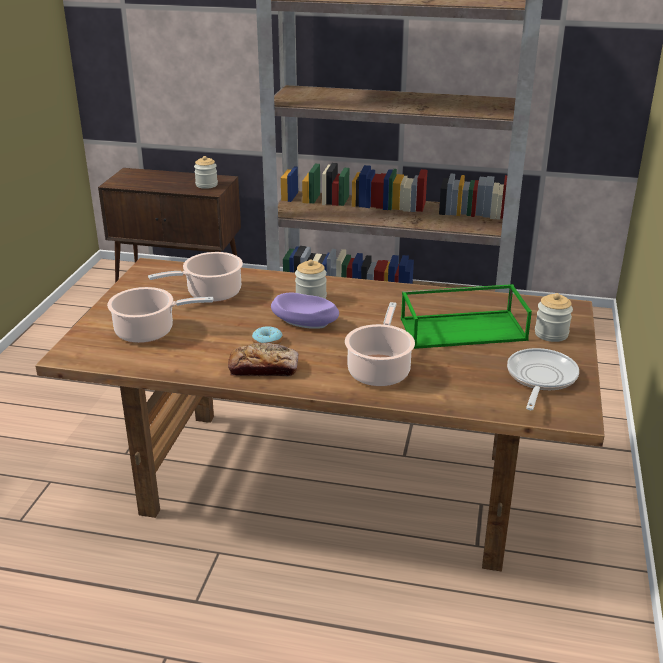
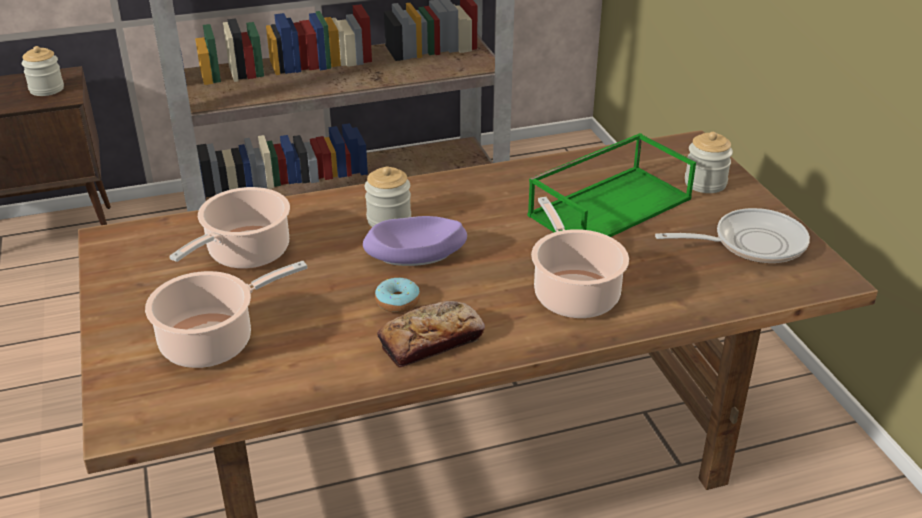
camera: 30 degrees left, 5 degrees up
frying pan [507,348,579,410] -> frying pan turned 90 degrees clockwise [655,208,810,263]

